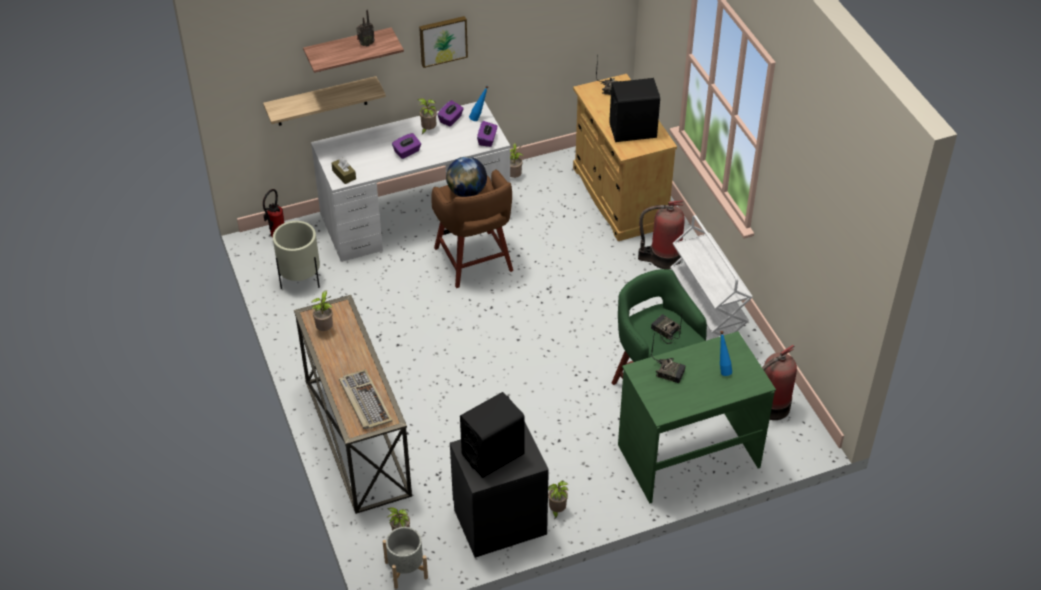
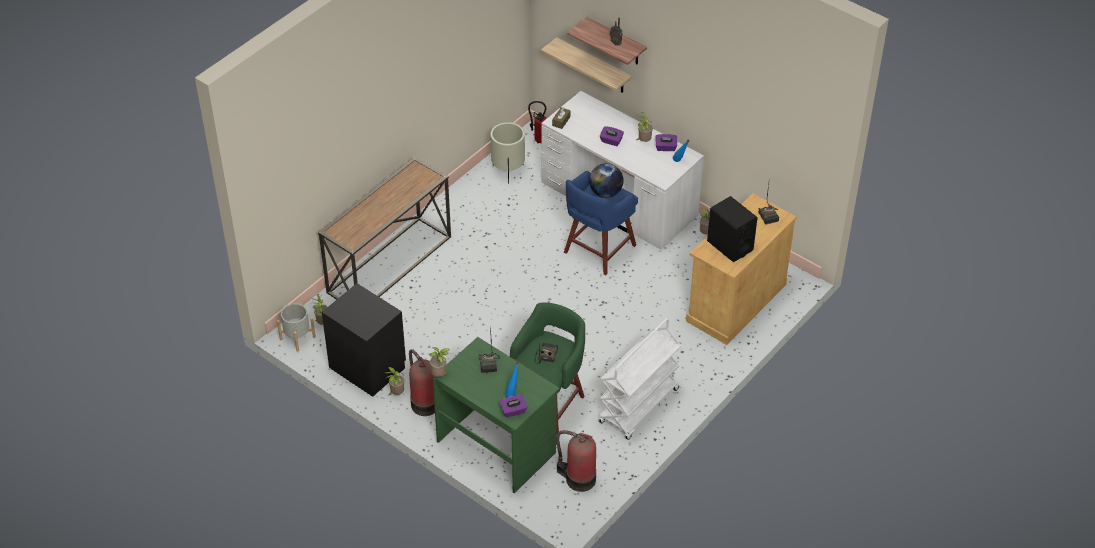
camera: 60 degrees right, 0 degrees up
potted plant [311,290,333,331] -> potted plant moved to [429,347,450,377]
keyboard [339,369,392,429] -> none
picture [419,16,468,68] -> none
brown stool [431,169,513,288] -> blue stool [564,171,638,275]
black speaker [460,392,525,478] -> none
purple tissue box [477,121,497,147] -> purple tissue box moved to [499,395,527,418]
fire extinguisher [638,200,685,269] -> fire extinguisher moved to [409,349,435,416]

